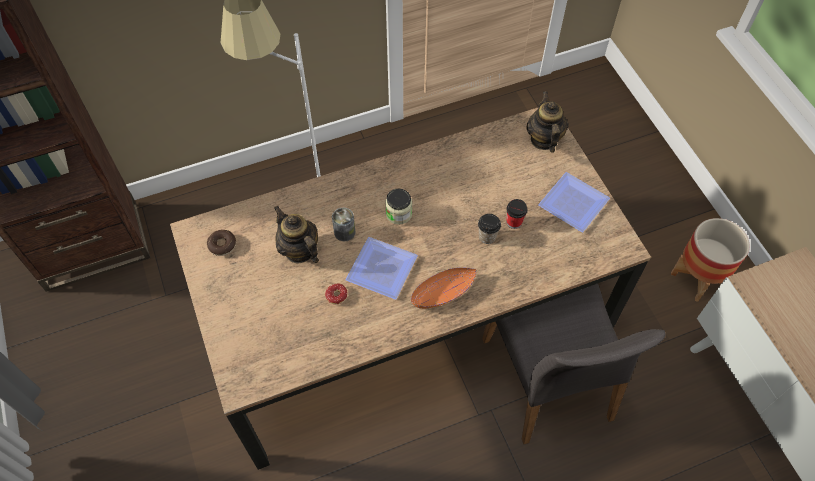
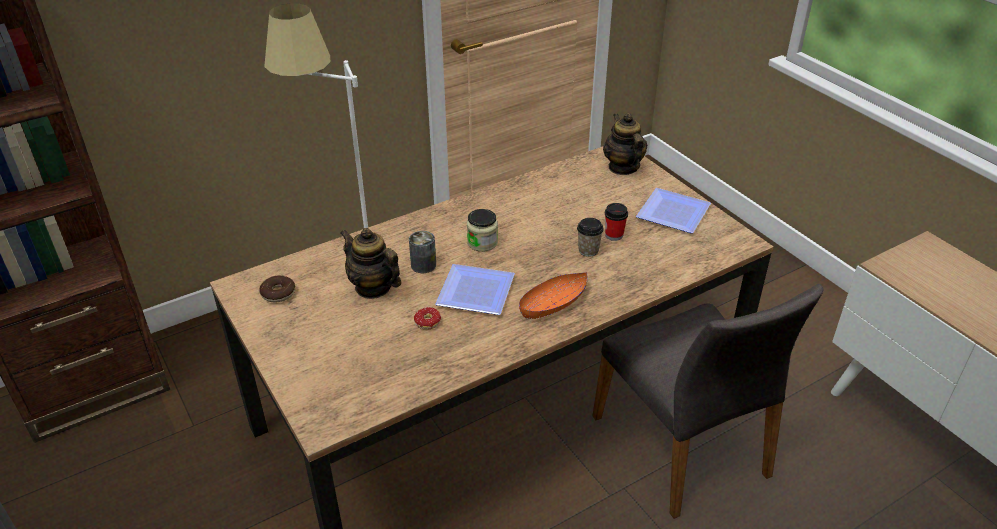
camera: 10 degrees left, 20 degrees down
planter [671,218,750,302] -> none

